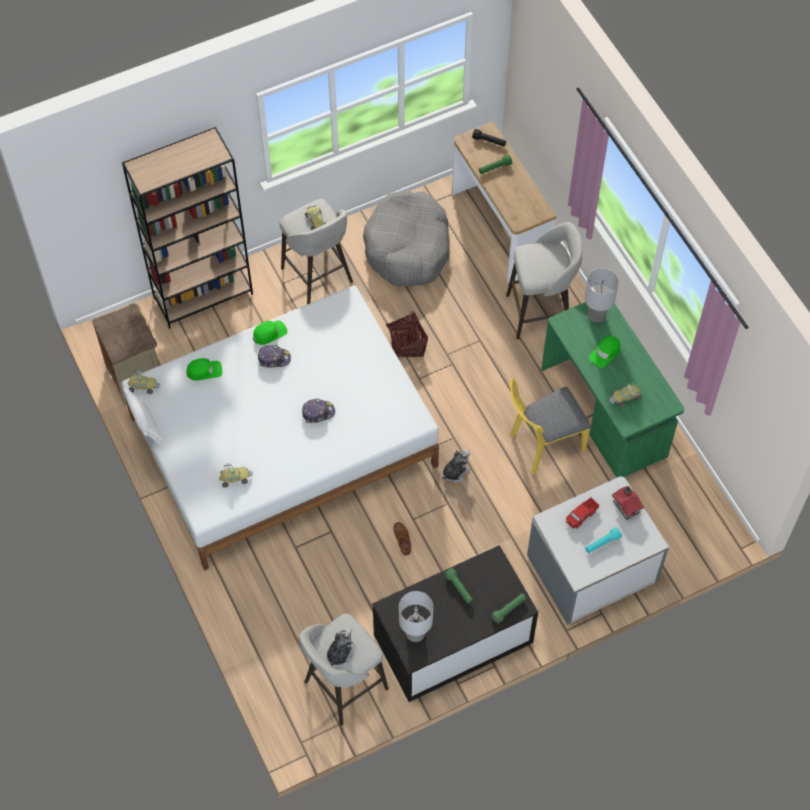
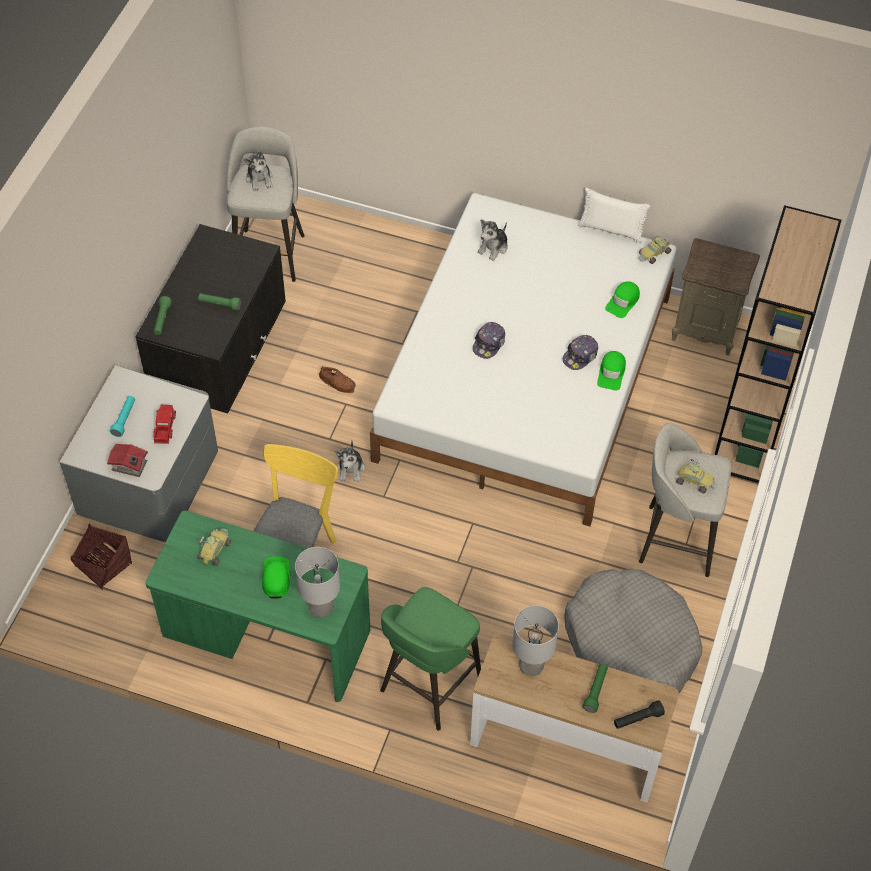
camera: 135 degrees right, 5 degrees down
toy car [219,463,253,488] -> plush toy [477,219,508,261]
basket [386,311,428,357] -> basket moved to [70,524,132,590]
grey table lamp [399,591,433,642] -> grey table lamp moved to [512,605,559,676]
grey stool [506,222,582,339] -> green stool [380,587,481,730]

